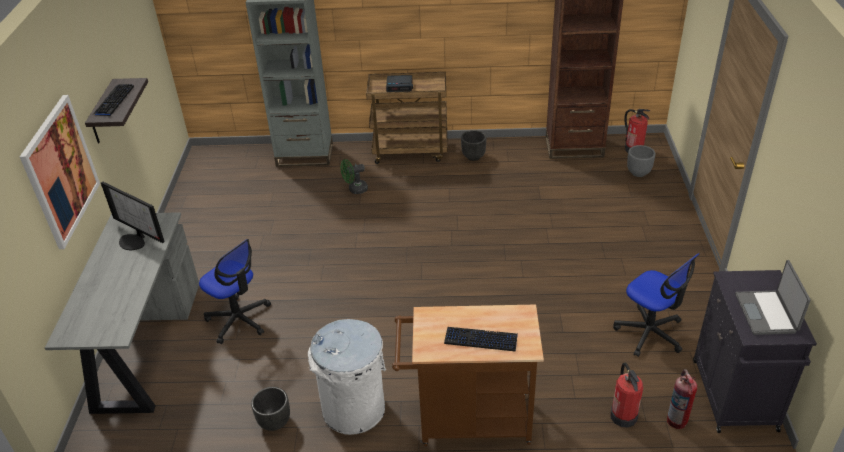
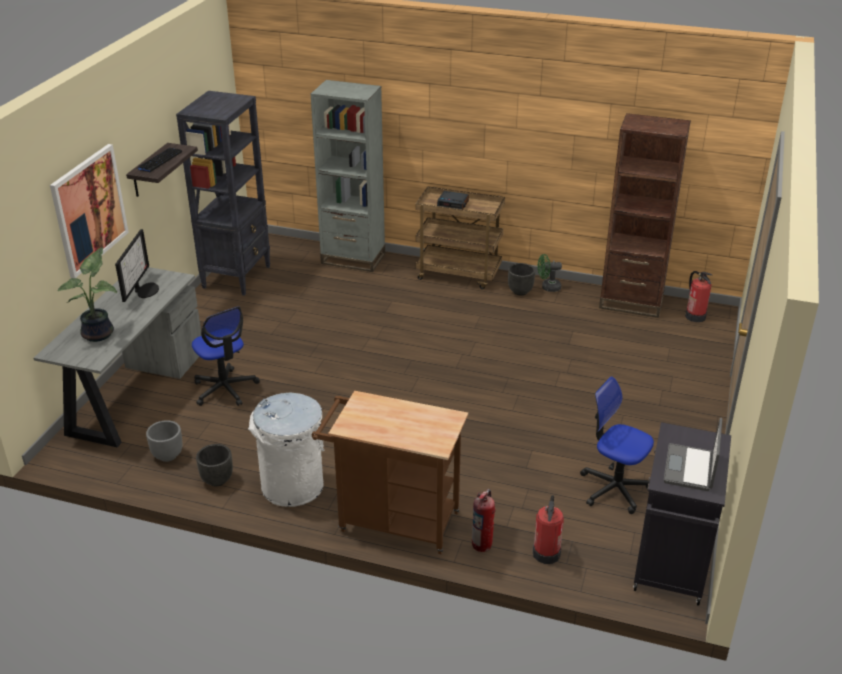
camera: 15 degrees right, 5 degrees down
monitor [101,182,165,250] -> monitor turned 135 degrees counterclockwise [115,229,159,302]
green fan [340,159,368,194] -> green fan moved to [538,254,562,292]
keyboard [444,327,518,352] -> none
office chair [613,253,700,357] -> office chair turned 150 degrees clockwise [580,376,654,514]
grey planter [627,145,655,177] -> grey planter moved to [146,420,182,462]
fire extinguisher [667,369,697,429] -> fire extinguisher moved to [472,489,496,552]
none -> potted plant [58,247,117,342]
none -> black bookcase [176,91,270,296]

